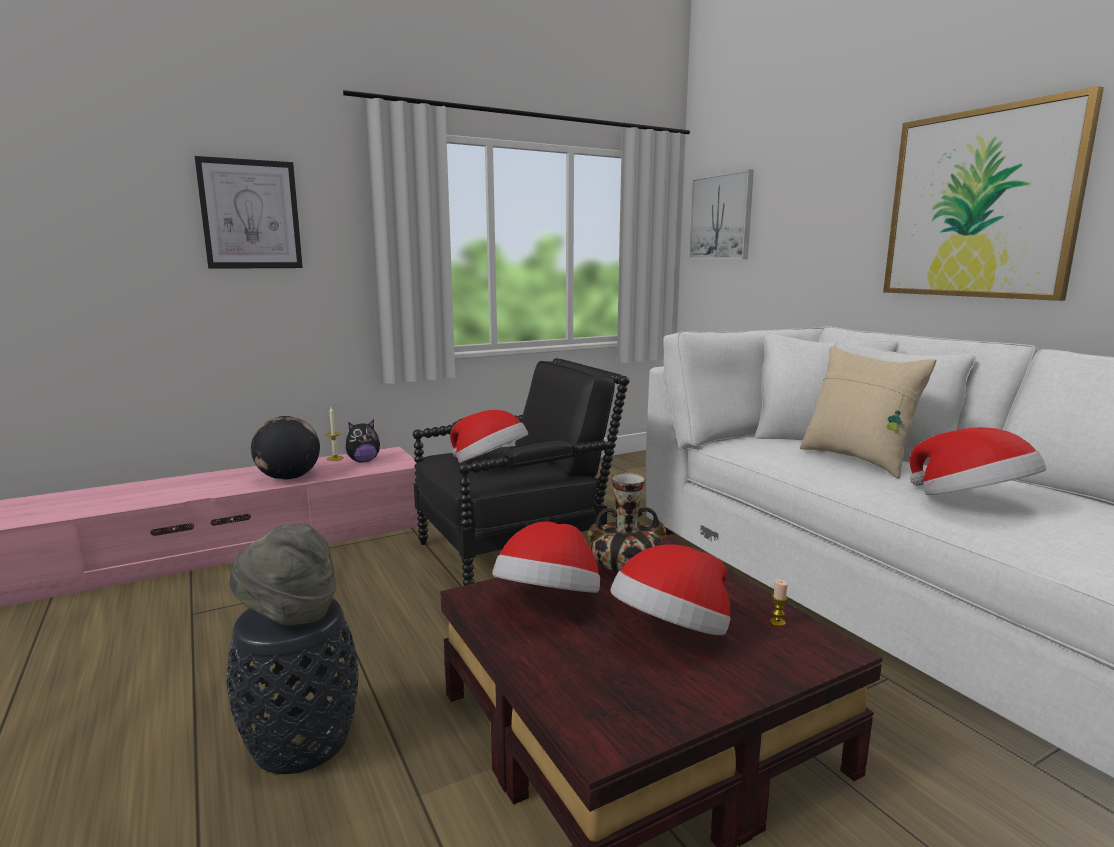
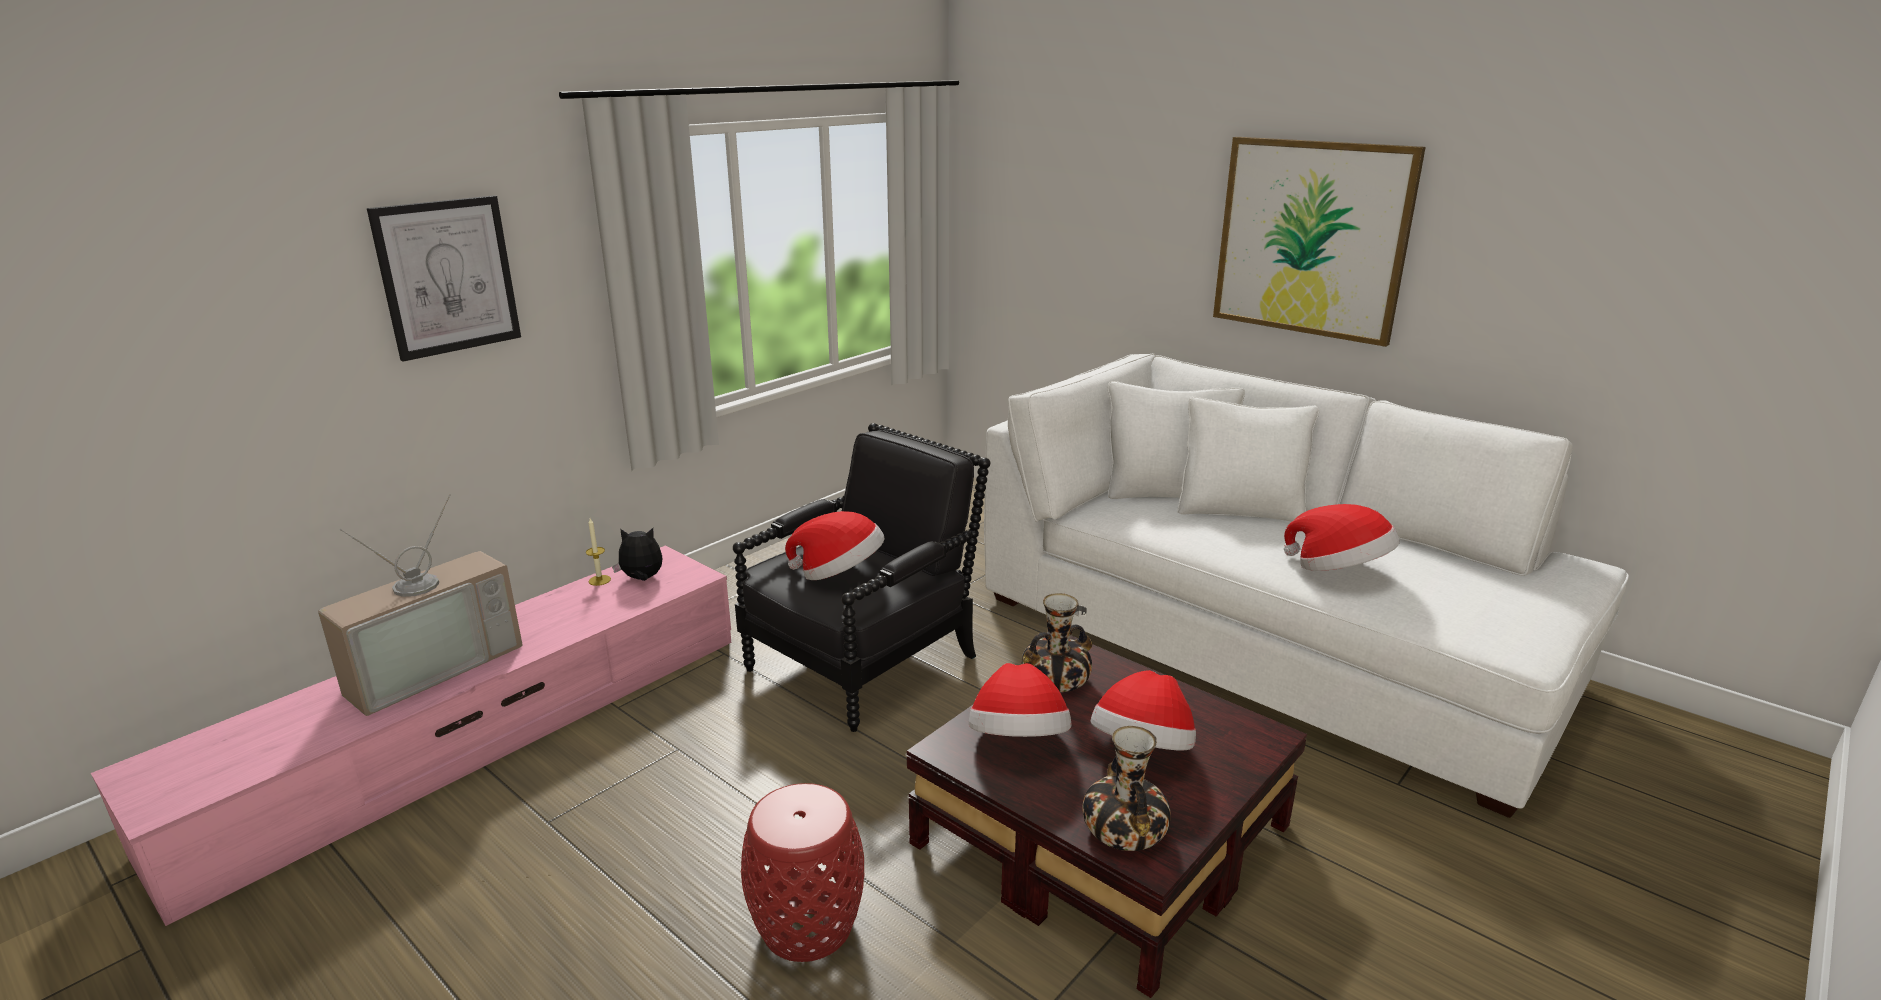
camera: 20 degrees left, 10 degrees up
black stool [227,598,358,774] -> red stool [741,783,865,962]
grey hat [230,524,336,626] -> none
globe [251,416,320,480] -> none
plush toy [346,420,380,462] -> plush toy turned 135 degrees counterclockwise [612,528,662,581]
picture [688,169,754,259] -> none
candle [770,579,788,626] -> none
beige pillow [800,346,936,478] -> none
none -> television [318,494,523,716]
none -> vase [1082,726,1171,851]

